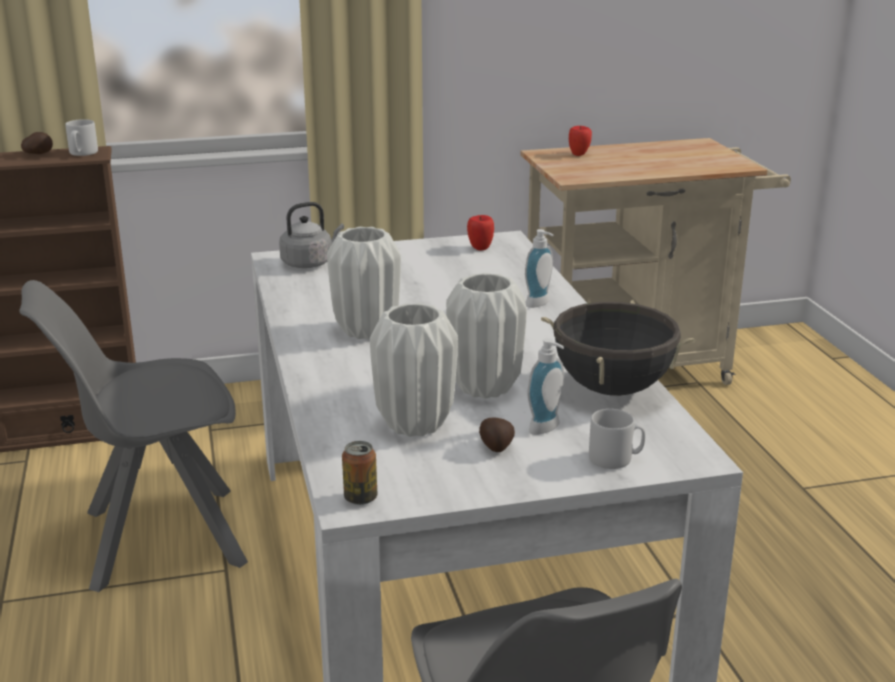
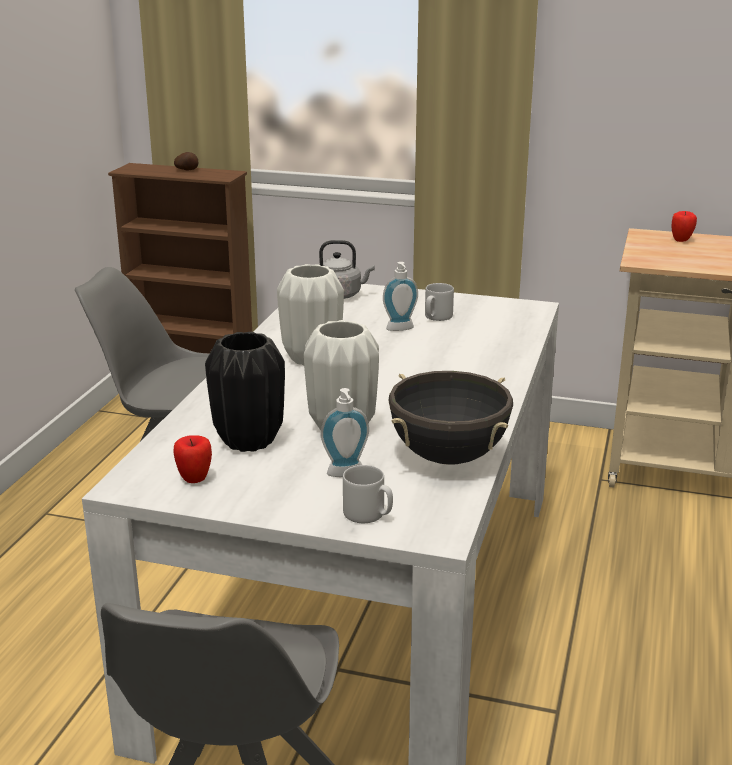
camera: 30 degrees right, 0 degrees up
grey mug [65,119,98,156] -> grey mug moved to [425,283,454,321]
can [342,441,378,505] -> none
white vase [370,303,458,437] -> black vase [205,332,285,452]
apple [467,215,494,250] -> apple moved to [174,435,212,483]
potato [479,417,515,452] -> none
soap dispenser [525,229,554,308] -> soap dispenser moved to [383,262,418,331]

